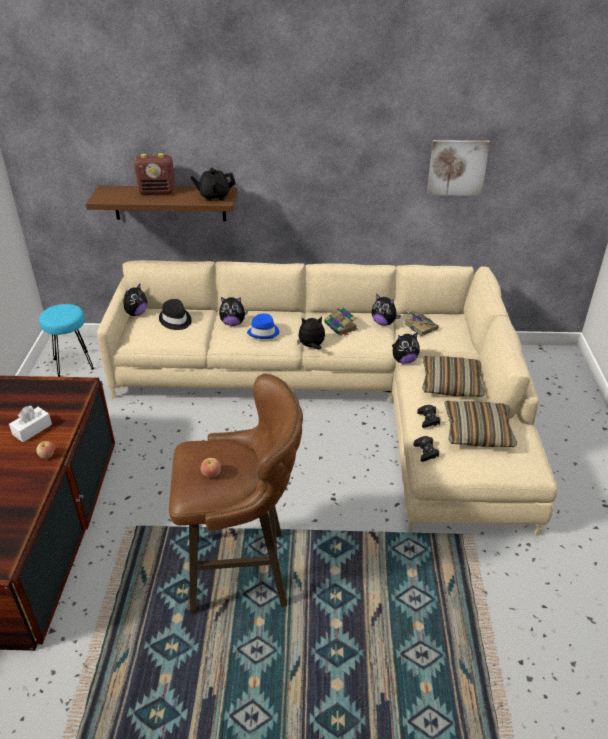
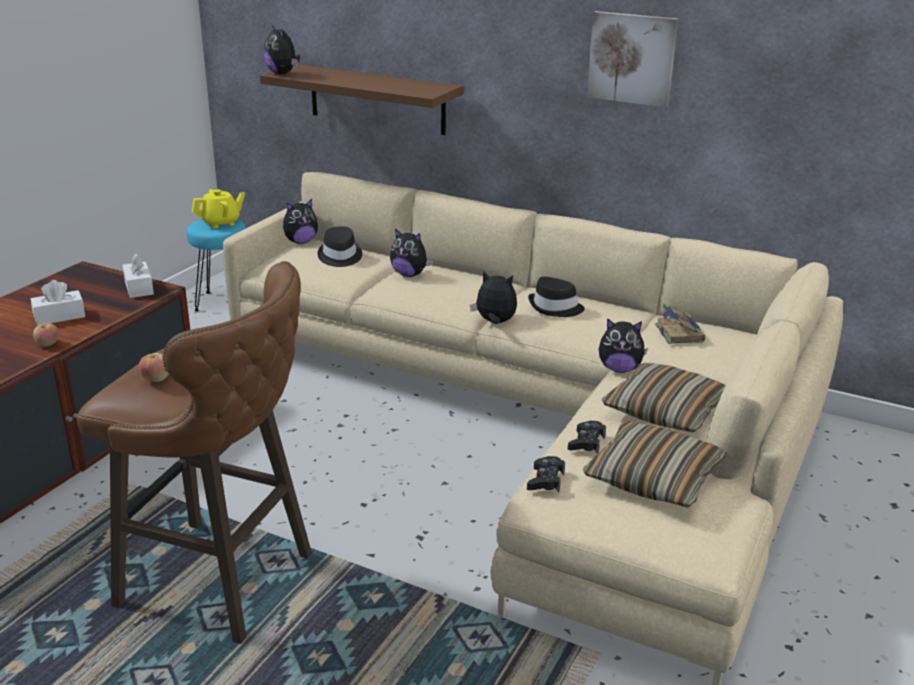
camera: 25 degrees right, 10 degrees down
radio [134,153,175,195] -> none
black teapot [190,168,236,201] -> none
blue hat [247,314,279,339] -> none
book [324,305,358,336] -> black hat [528,277,585,317]
plush toy [371,294,401,326] -> plush toy moved to [264,25,300,74]
picture [427,140,490,196] -> picture moved to [587,11,678,108]
none -> white tissue box [122,253,154,298]
none -> yellow teapot [192,189,245,228]

